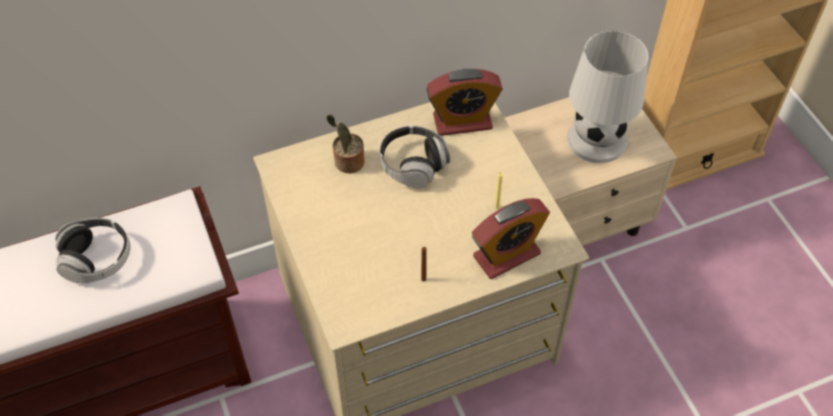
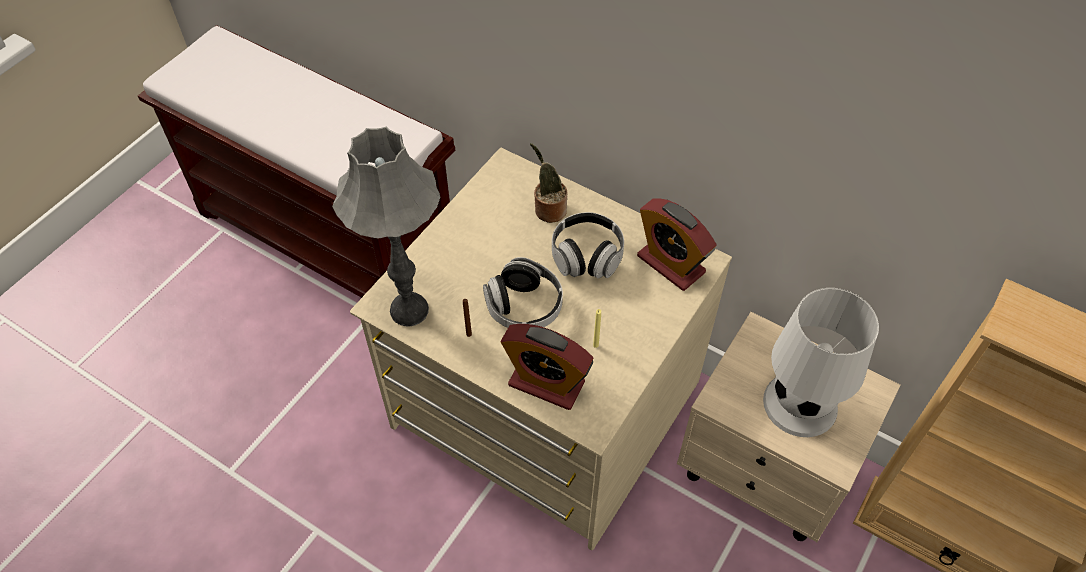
camera: 55 degrees right, 0 degrees up
headphones [55,218,131,283] -> headphones moved to [483,257,563,328]
none -> grey table lamp [332,127,440,326]

